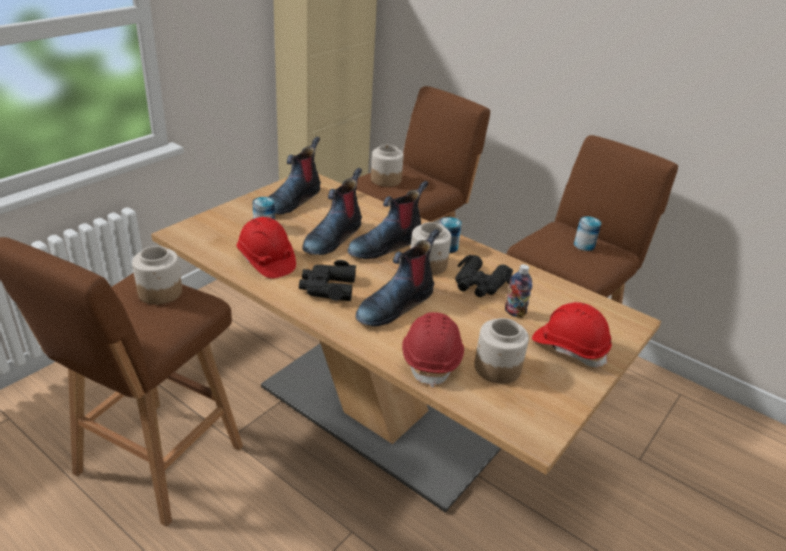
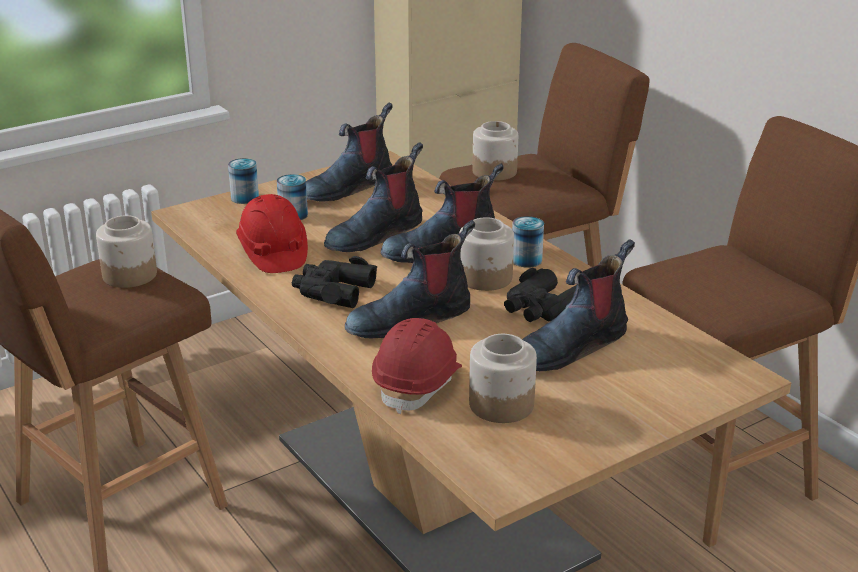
camera: 20 degrees right, 5 degrees down
bottle [505,264,532,318] -> boot [522,239,635,371]
red hard hat [532,302,612,367] -> none
can [574,216,601,251] -> can moved to [228,158,259,204]

